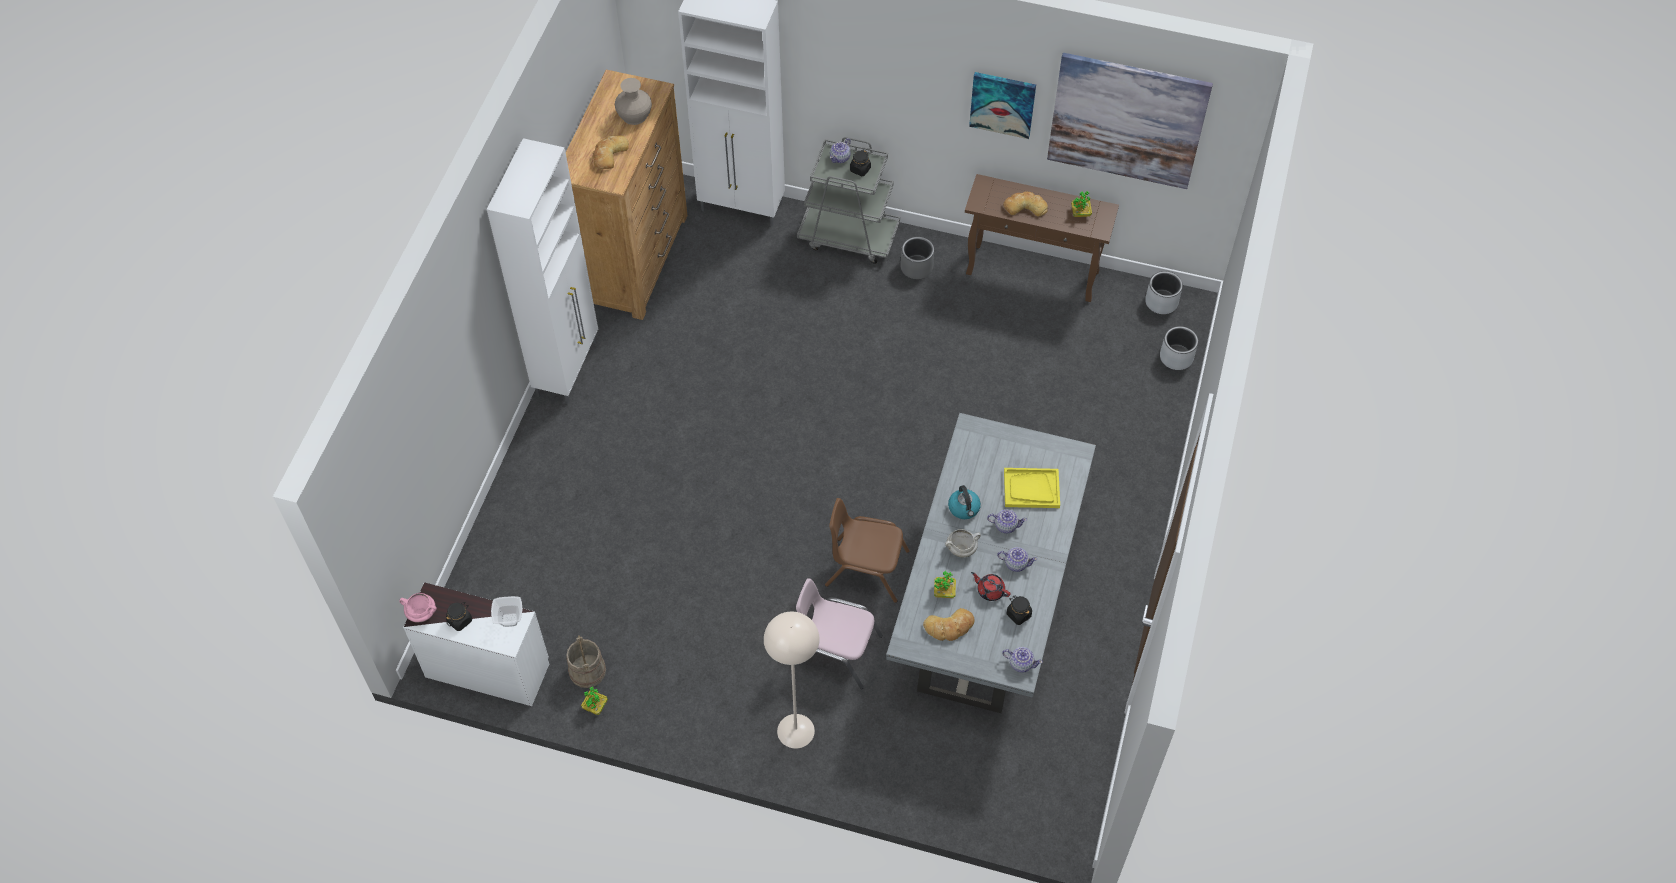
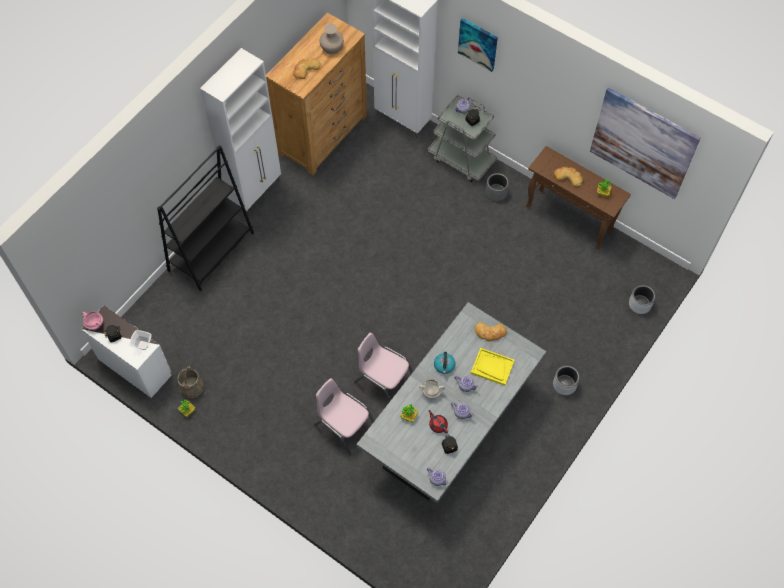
camera: 20 degrees right, 5 degrees up
beige floor lamp [764,612,820,749] -> none
brown chair [825,498,910,603] -> pink chair [354,333,413,402]
bread [923,608,974,641] -> bread moved to [475,322,507,341]
picture [969,72,1036,139] -> picture moved to [458,18,498,72]
grey planter [1145,271,1183,314] -> grey planter moved to [553,365,580,395]
none -> black bookcase [157,145,254,291]

